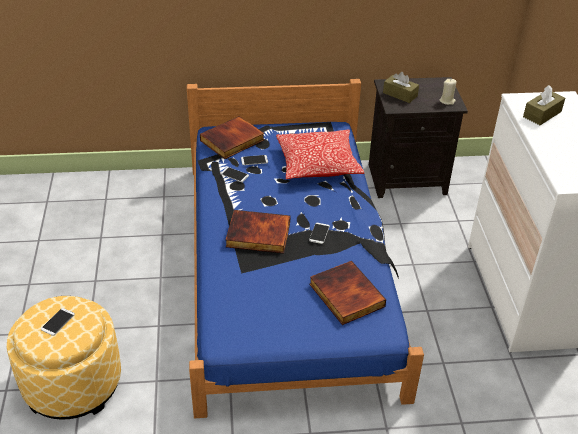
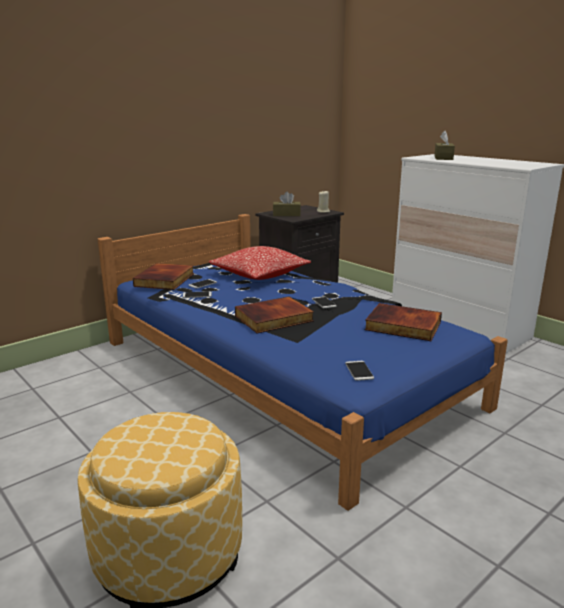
camera: 35 degrees left, 20 degrees down
phone [41,308,75,336] -> phone moved to [345,361,374,381]

